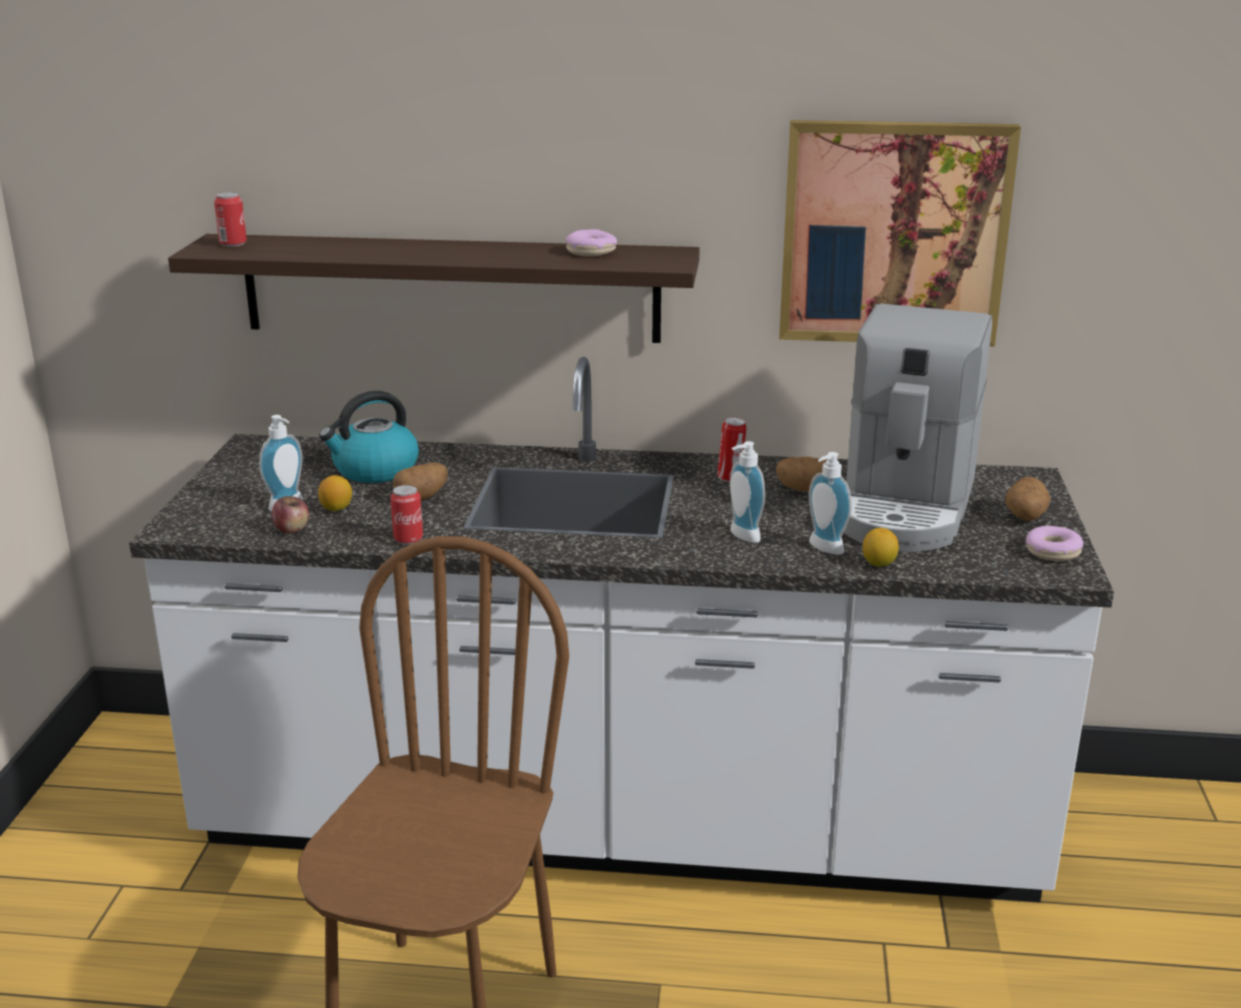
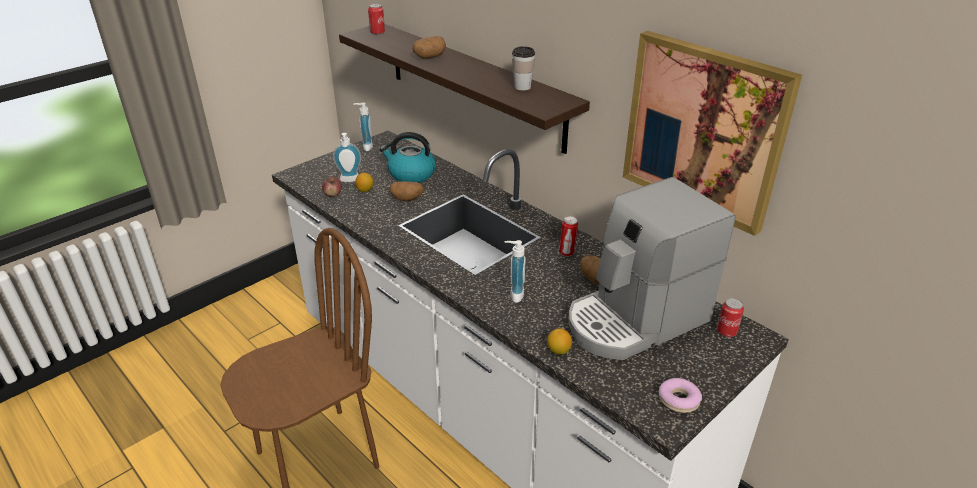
camera: 40 degrees right, 10 degrees up
can [390,485,423,544] -> can moved to [717,298,744,337]
donut [565,229,617,257] -> cup [512,46,535,90]
soap dispenser [809,452,852,555] -> soap dispenser moved to [353,102,373,151]
potato [1005,477,1051,521] -> potato moved to [412,36,446,59]

